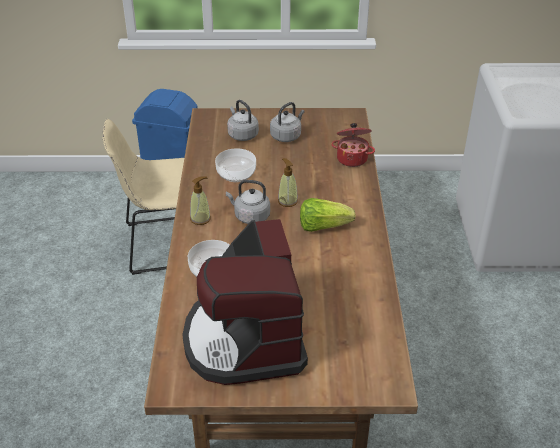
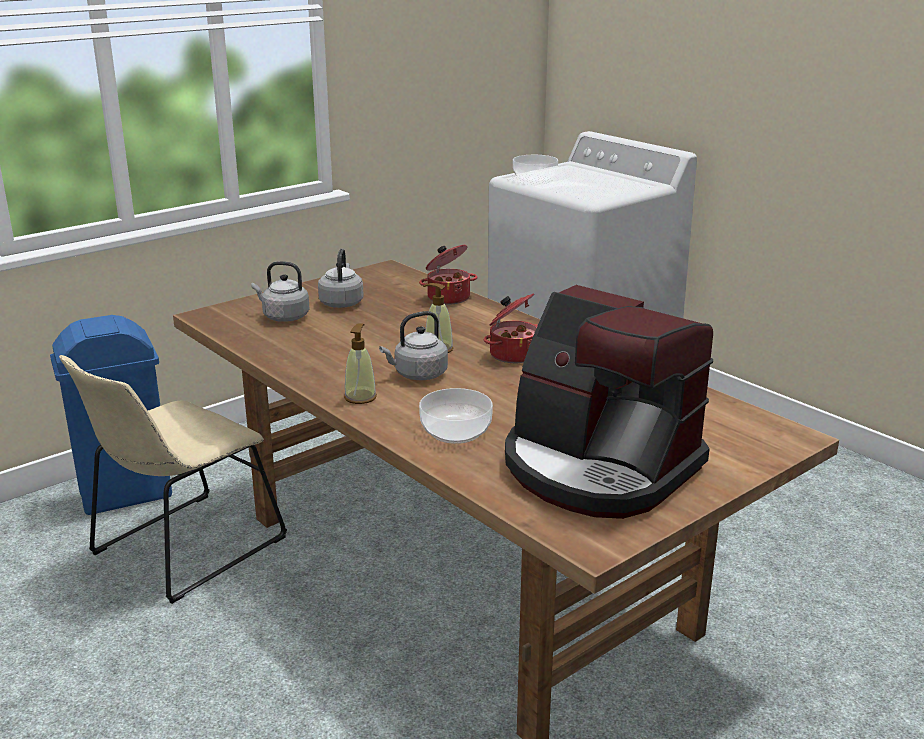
camera: 40 degrees left, 15 degrees down
bowl [215,148,256,182] -> bowl moved to [513,155,558,183]
lettuce [300,198,356,232] -> cooking pot [484,293,538,363]

